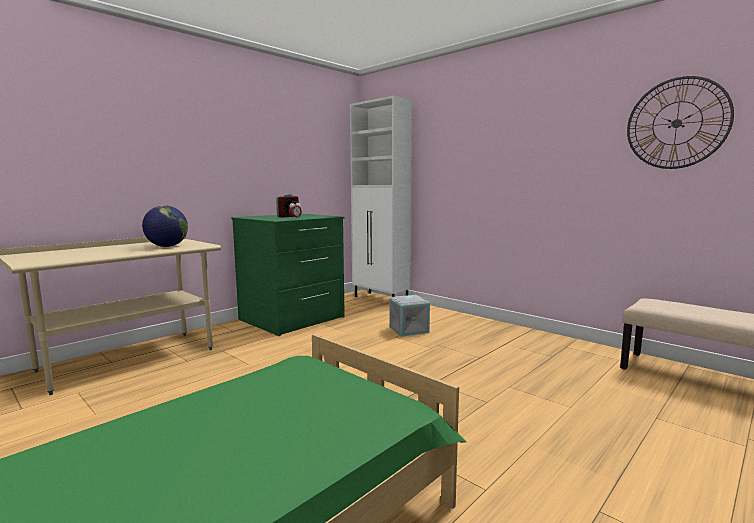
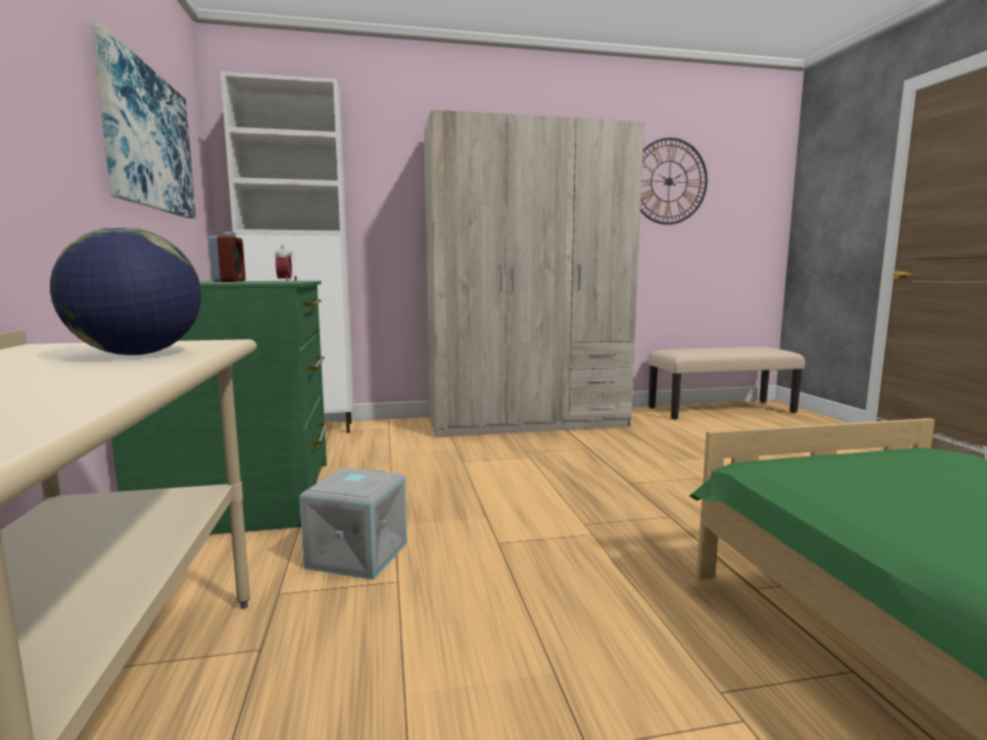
camera: 55 degrees left, 0 degrees up
grey storage box [389,295,430,337] -> grey storage box moved to [299,468,407,580]
none -> picture [92,24,196,219]
none -> beige wardrobe [424,110,644,438]

